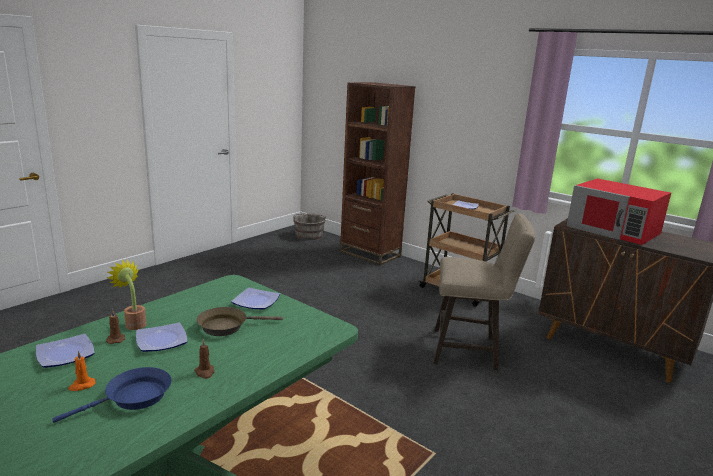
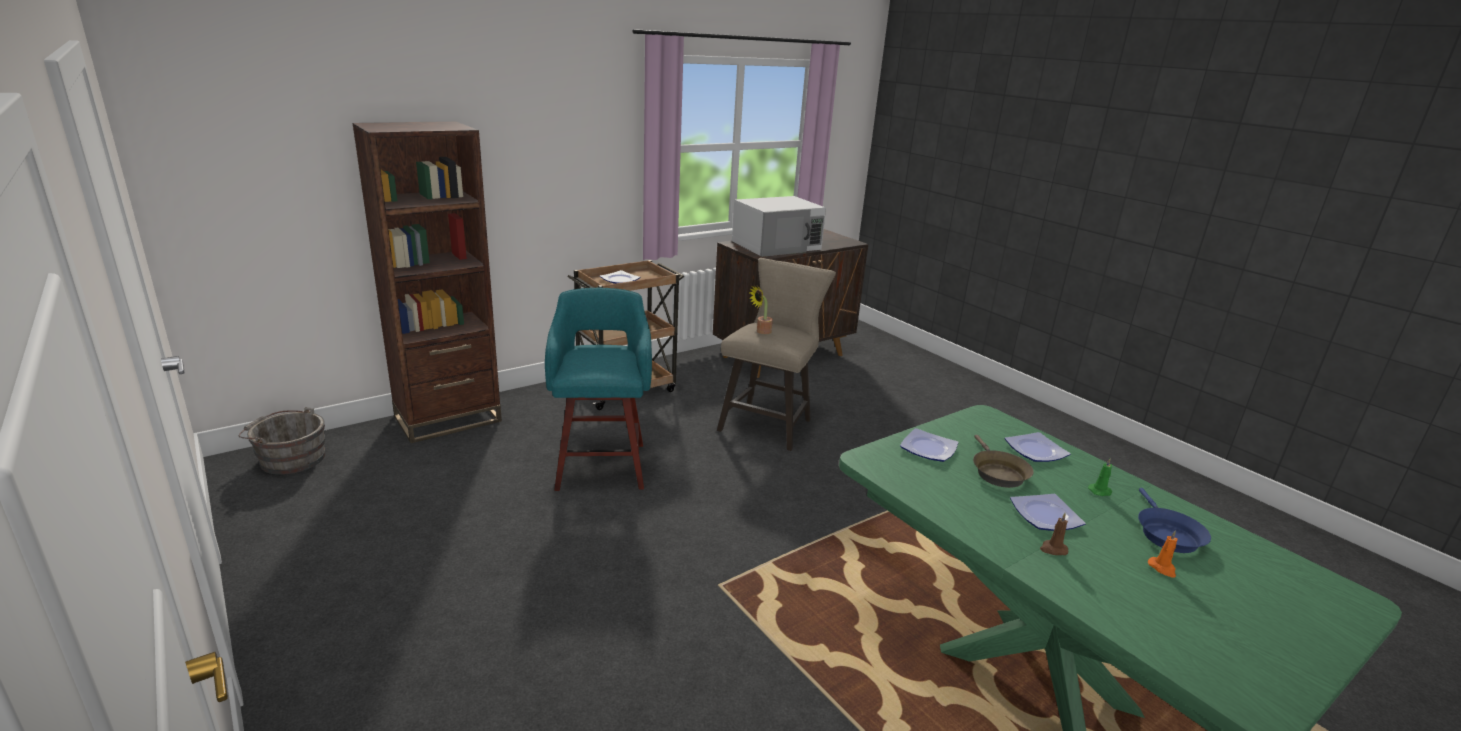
camera: 75 degrees left, 5 degrees up
plate [36,334,95,368] -> plate moved to [1005,432,1071,462]
blue frying pan [52,367,172,423] -> blue frying pan turned 150 degrees counterclockwise [1138,488,1211,553]
potted plant [107,260,146,330] -> potted plant moved to [749,285,773,334]
brown candle [194,339,215,379] -> green candle [1088,459,1112,496]
red microwave [567,178,671,245] -> white microwave [732,196,826,257]
none -> turquoise stool [545,288,652,491]

